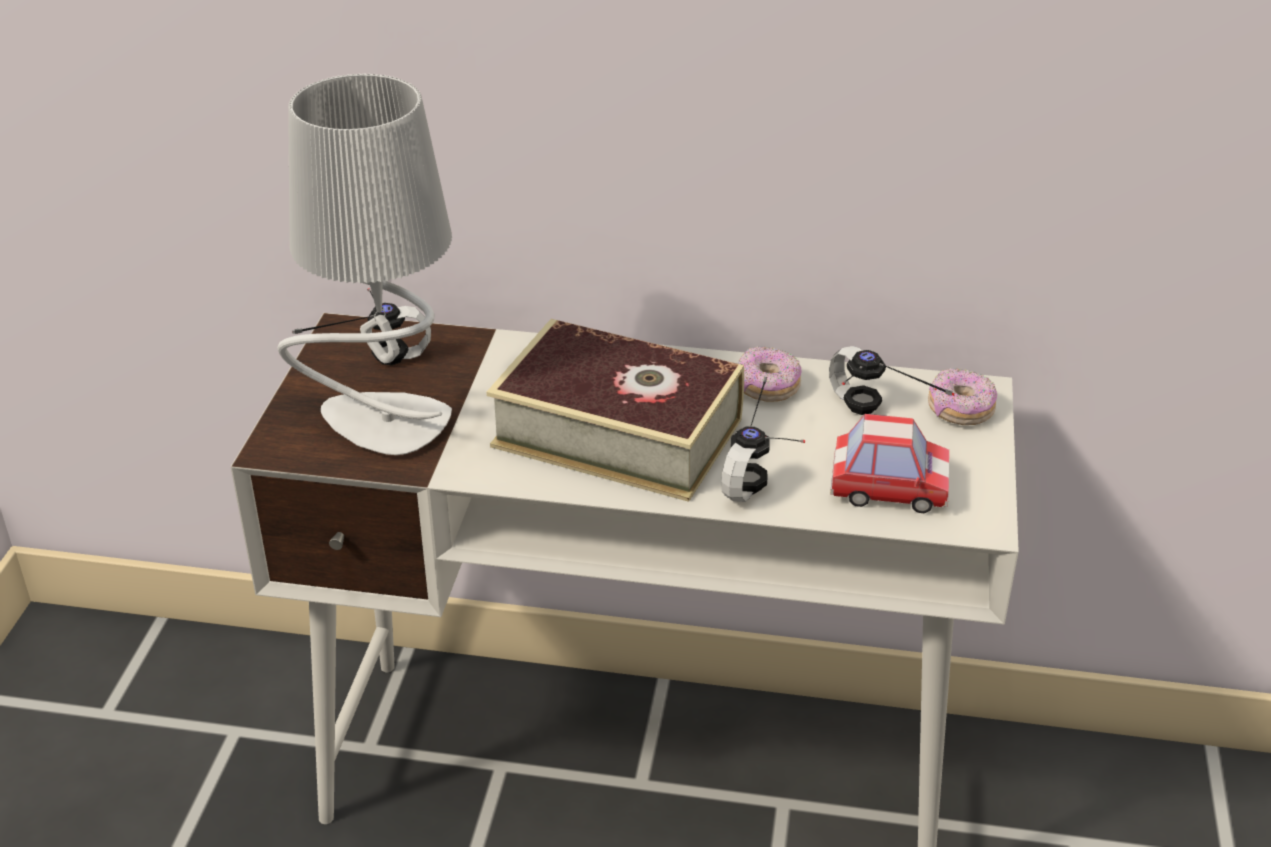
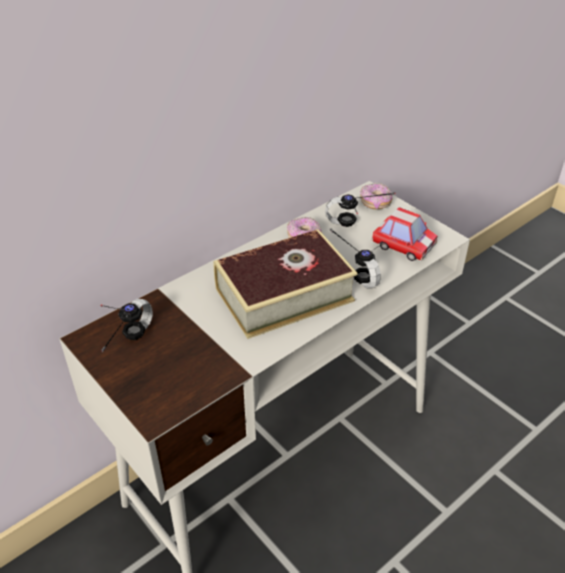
camera: 50 degrees left, 5 degrees up
grey table lamp [278,73,452,455] -> none
toy car [830,414,949,513] -> toy car turned 75 degrees clockwise [372,207,437,261]

